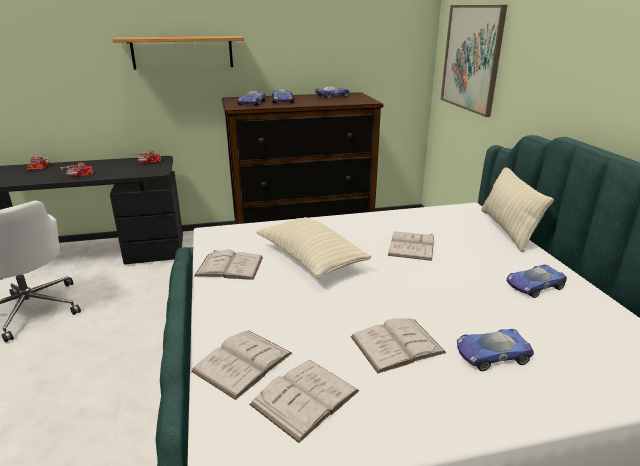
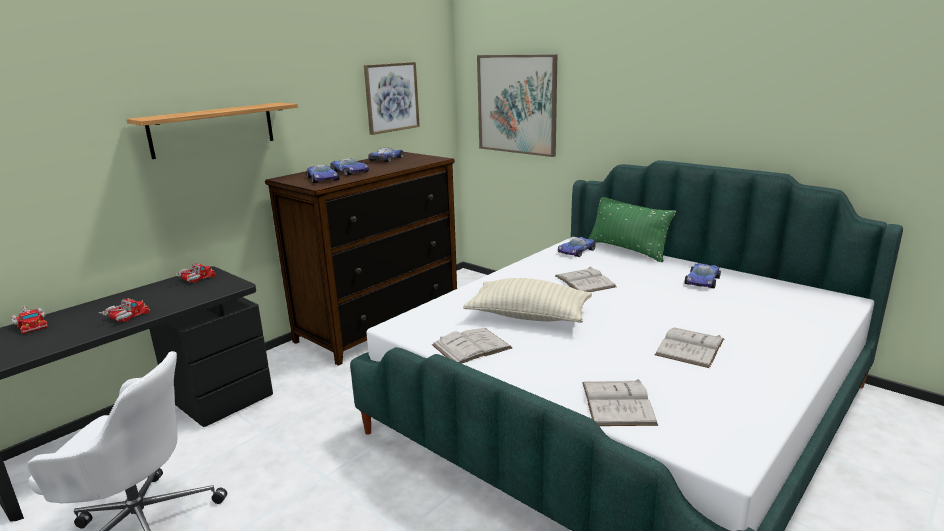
camera: 35 degrees left, 5 degrees down
white book [249,360,359,443] -> none
toy car [457,329,534,371] -> toy car moved to [558,237,596,257]
beige pillow [481,167,554,252] -> green pillow [589,197,676,262]
none -> picture [364,62,420,135]

